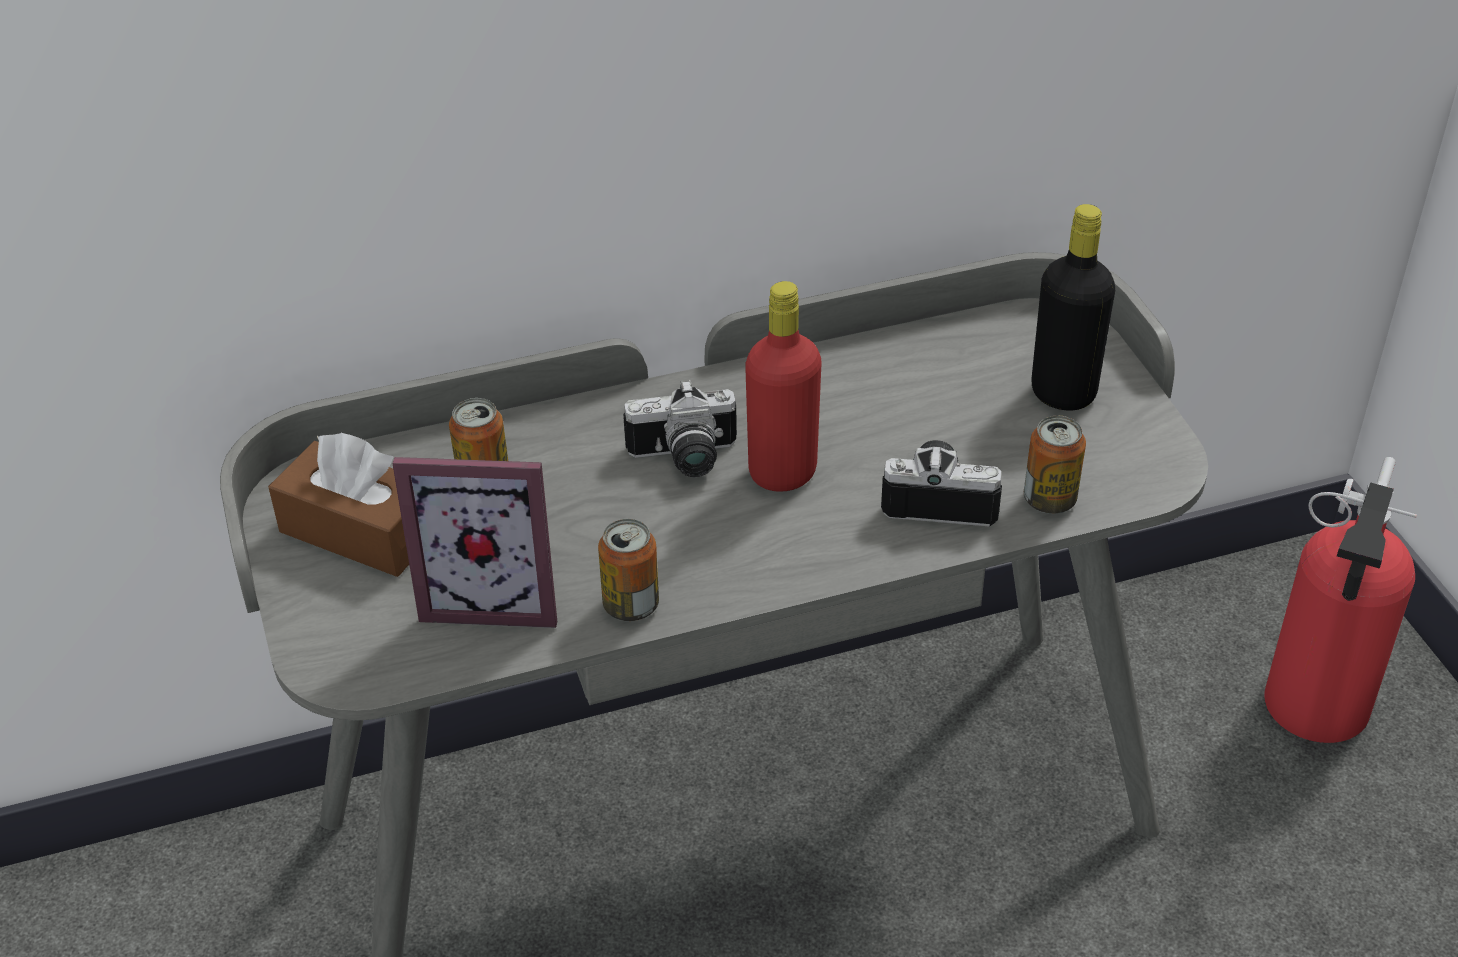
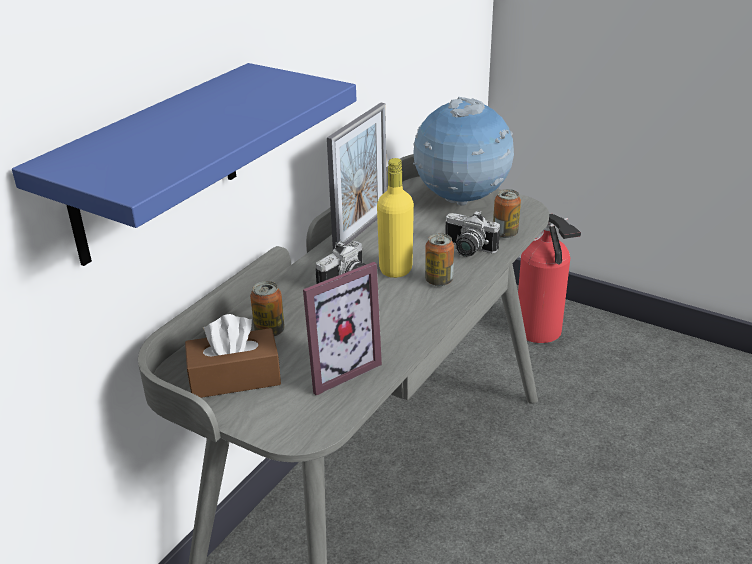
camera: 40 degrees left, 10 degrees down
can [598,519,659,621] -> can moved to [425,233,454,286]
red bottle [745,281,822,492] -> yellow bottle [377,158,414,278]
camera [881,440,1002,527] -> camera turned 120 degrees counterclockwise [445,210,500,257]
black bottle [1032,204,1115,410] -> globe [413,96,514,206]
none -> blue shelf [12,63,356,266]
none -> picture frame [327,103,387,250]

